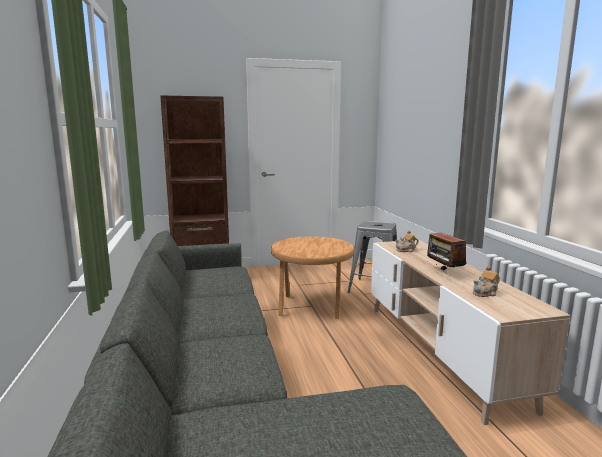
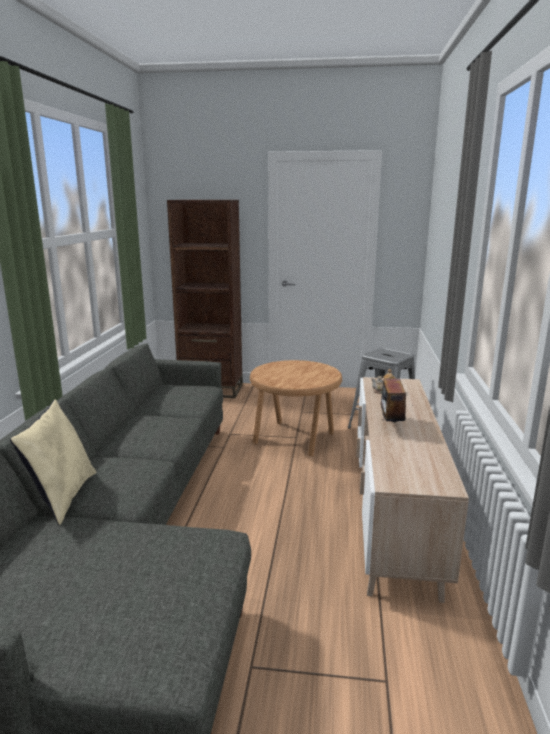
camera: 20 degrees right, 5 degrees up
teapot [473,266,500,297] -> none
none -> beige pillow [10,400,96,525]

